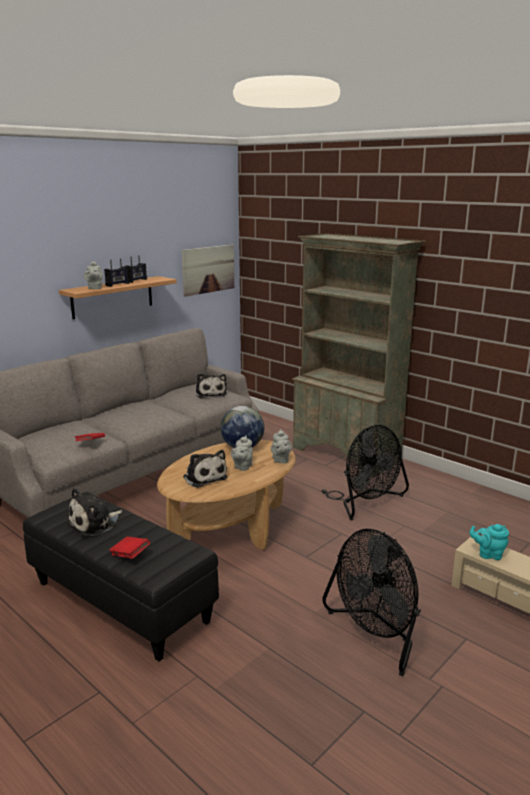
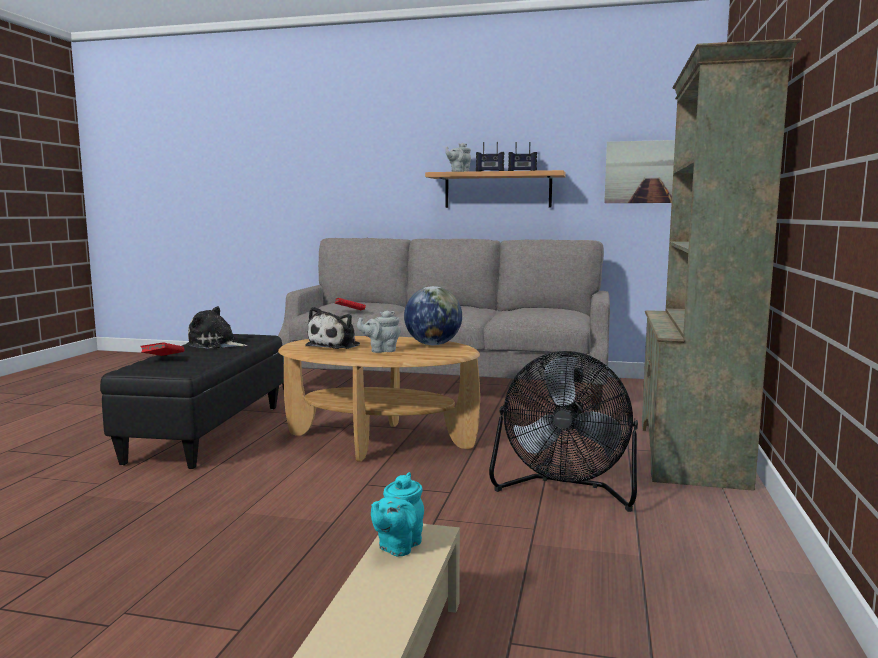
camera: 60 degrees right, 10 degrees down
plush toy [196,373,227,398] -> none
grey teapot [271,429,292,463] -> none
black fan [323,529,421,676] -> none
turquoise teapot [469,524,509,560] -> turquoise teapot turned 135 degrees counterclockwise [371,472,424,556]

